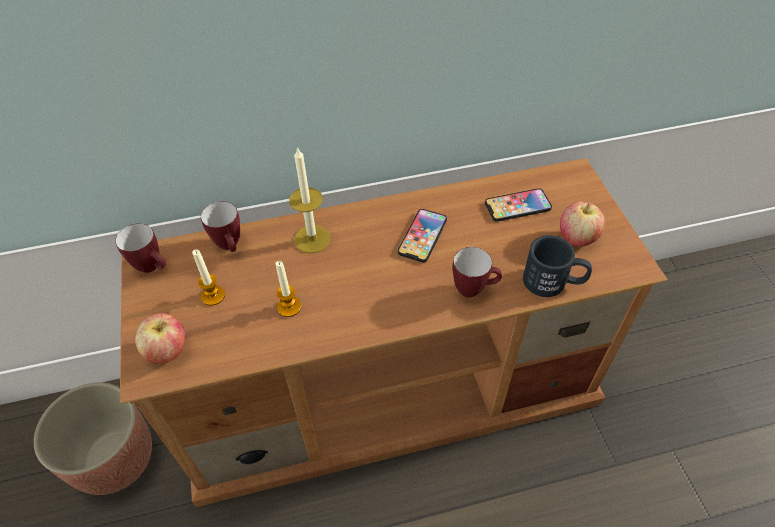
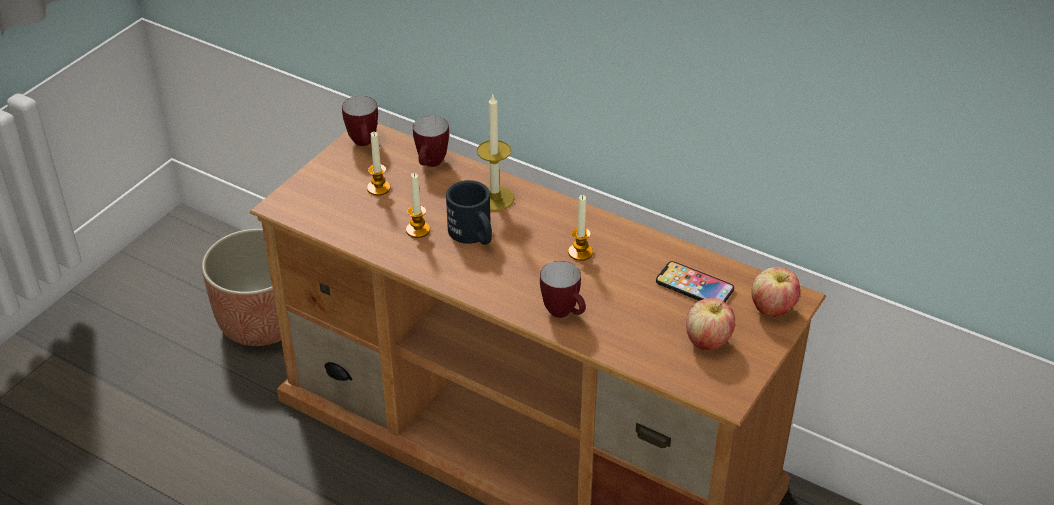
camera: 45 degrees right, 10 degrees down
apple [135,313,186,364] -> apple moved to [751,267,801,317]
phone [398,209,447,262] -> candle [568,195,593,261]
black mug [523,235,592,297] -> black mug moved to [446,180,492,245]

